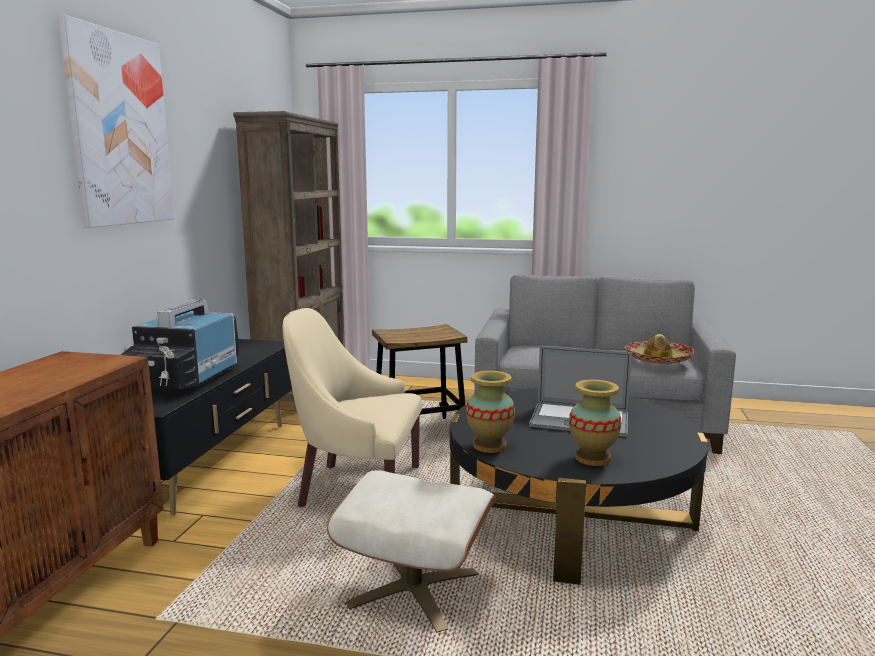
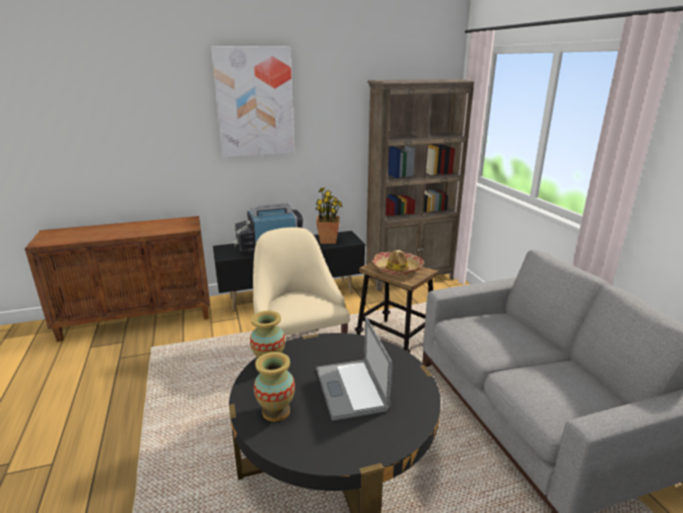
camera: 60 degrees right, 10 degrees up
beige ottoman [327,470,496,633] -> none
hat [624,334,694,364] -> hat moved to [372,250,424,275]
none -> potted plant [316,187,342,244]

